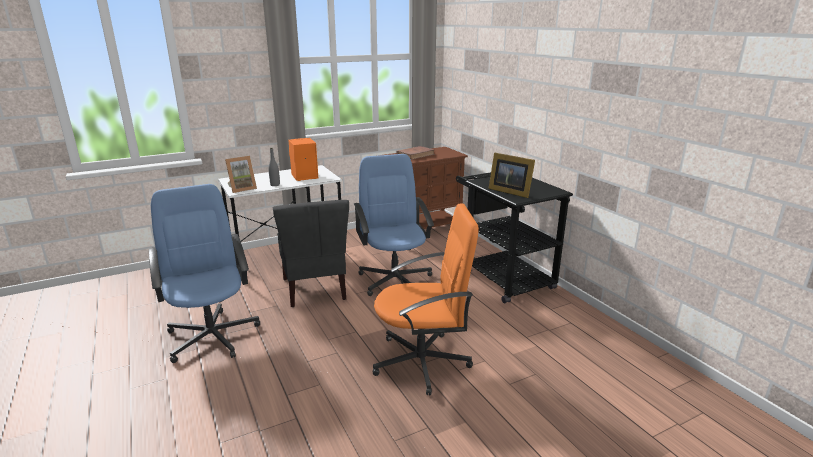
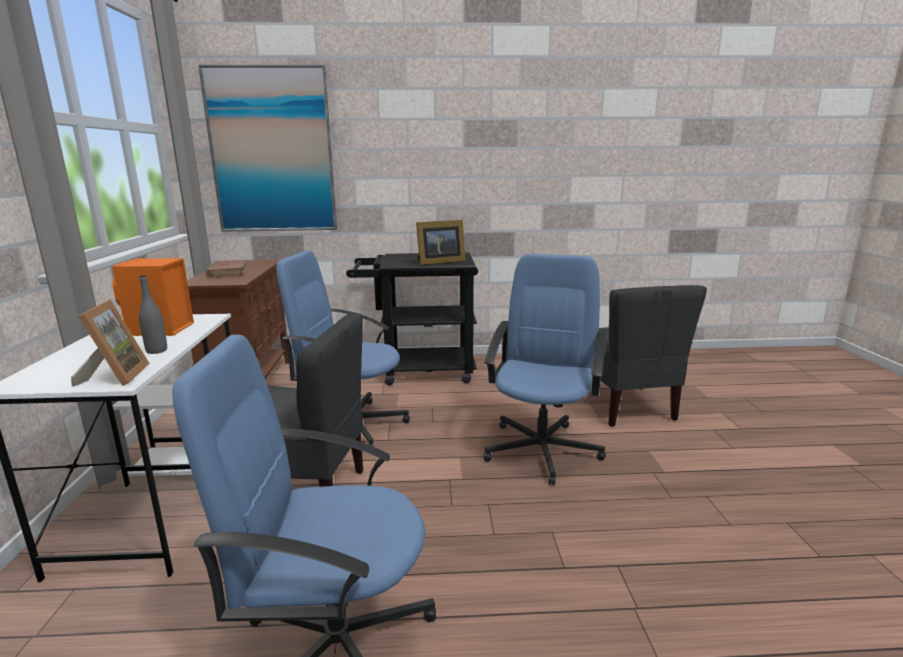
camera: 65 degrees left, 5 degrees down
orange office chair [373,203,479,395] -> blue office chair [484,254,608,485]
none -> picture [198,65,337,232]
none -> grey chair [599,285,707,427]

